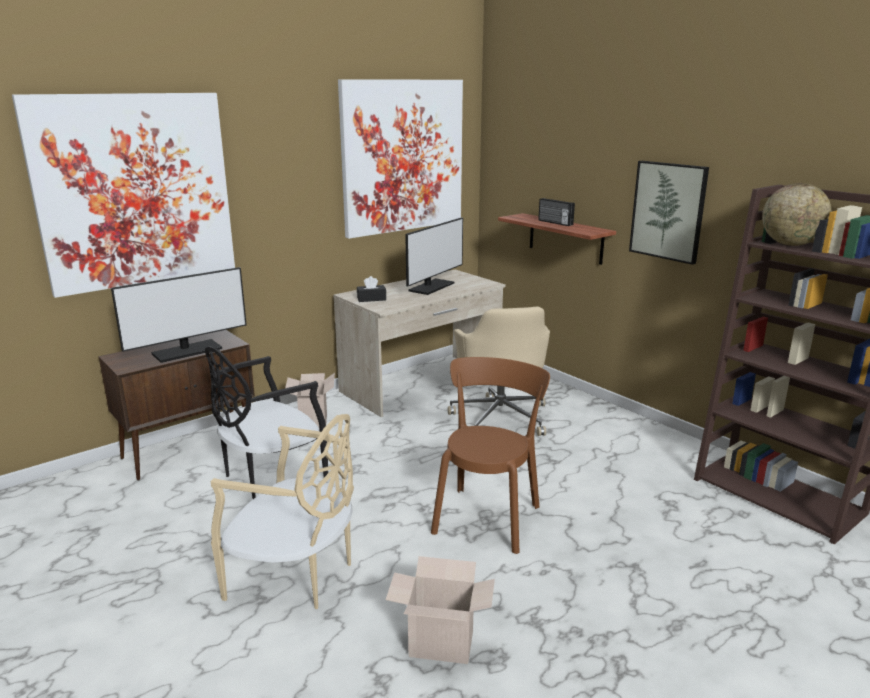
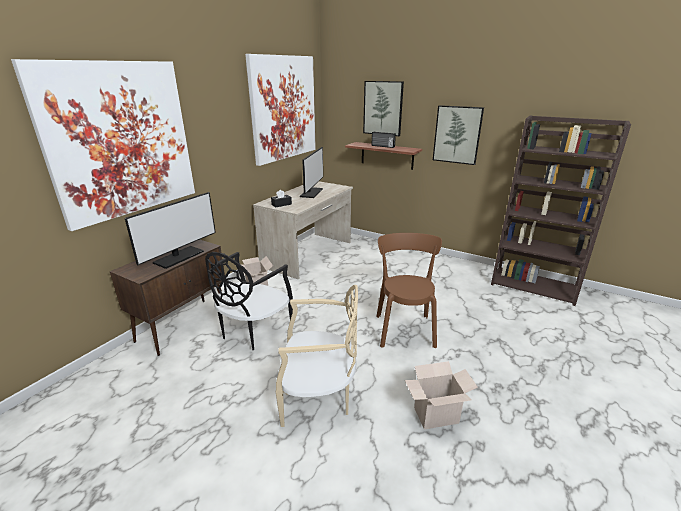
camera: 20 degrees left, 5 degrees up
beige office chair [448,307,550,436] -> none
globe [762,183,831,246] -> none
none -> picture [363,81,404,136]

